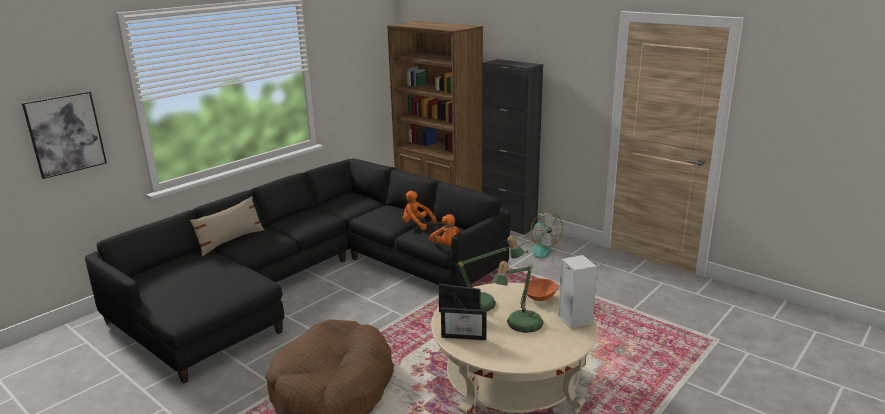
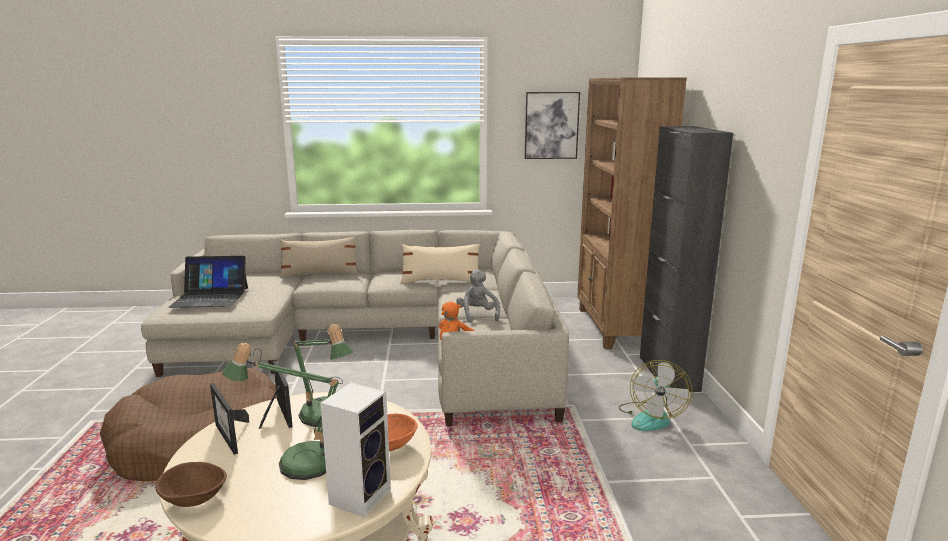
camera: 45 degrees right, 5 degrees down
picture [22,91,107,179] -> picture moved to [525,92,580,159]
black sofa [85,158,511,384] -> beige sofa [141,230,569,426]
orange plush toy [402,191,437,230] -> grey plush toy [456,269,500,323]
none -> brown bowl [155,462,227,507]
none -> laptop [168,256,248,308]
none -> beige pillow [401,244,480,284]

